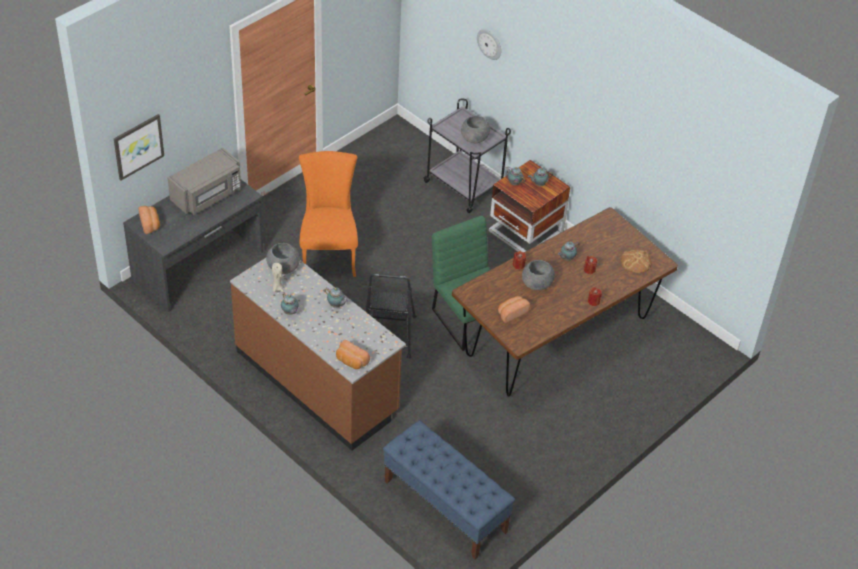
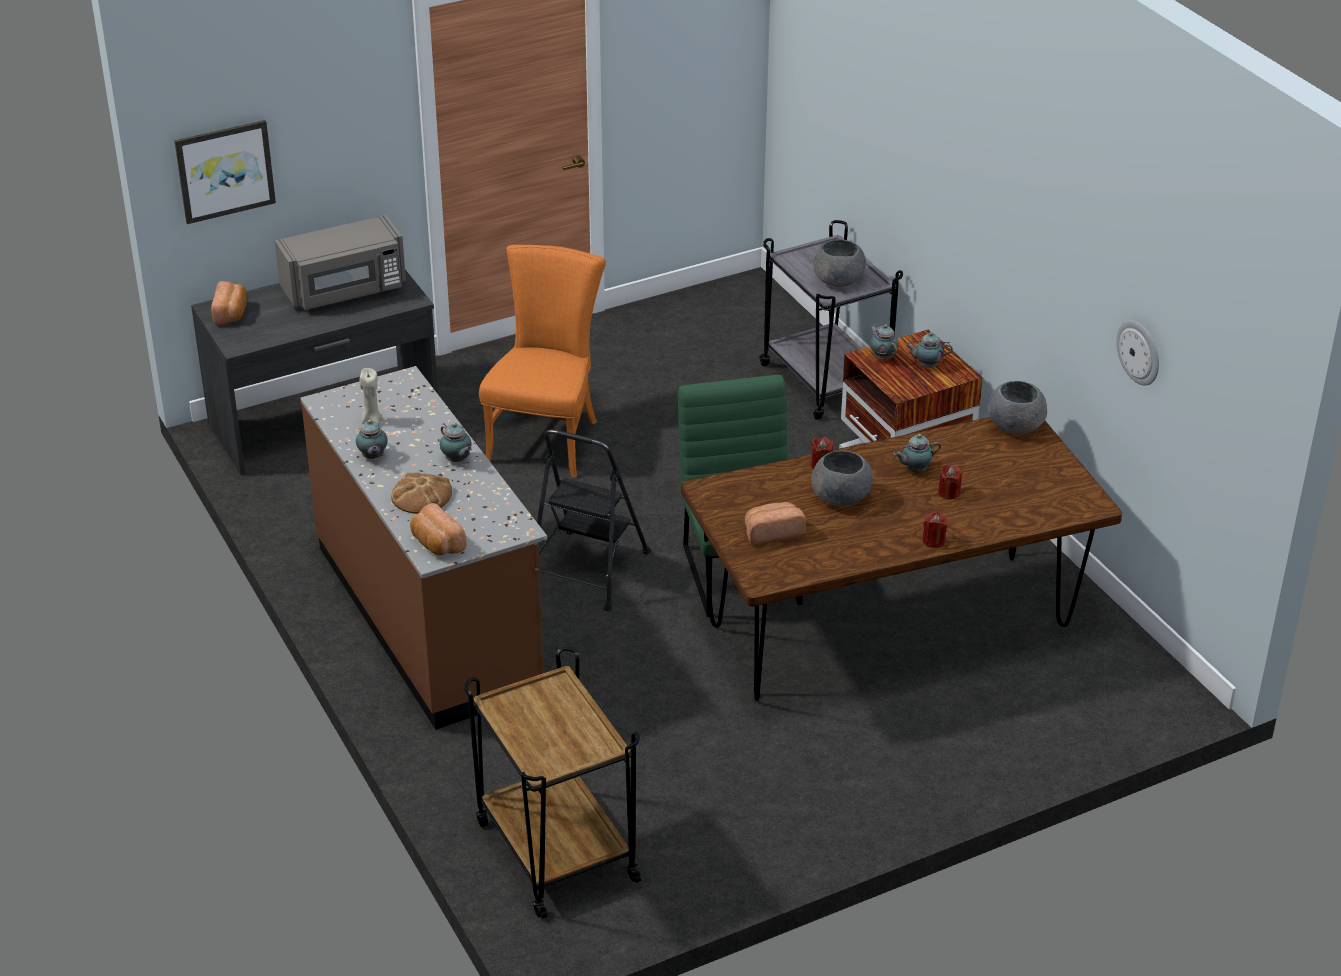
camera: 20 degrees right, 10 degrees down
grey bowl [266,243,300,274] -> grey bowl moved to [988,381,1047,435]
blue bench [383,420,515,560] -> brown cart [464,647,641,919]
wall clock [477,29,501,60] -> wall clock moved to [1116,320,1159,385]
bread [621,250,652,273] -> bread moved to [391,472,452,514]

